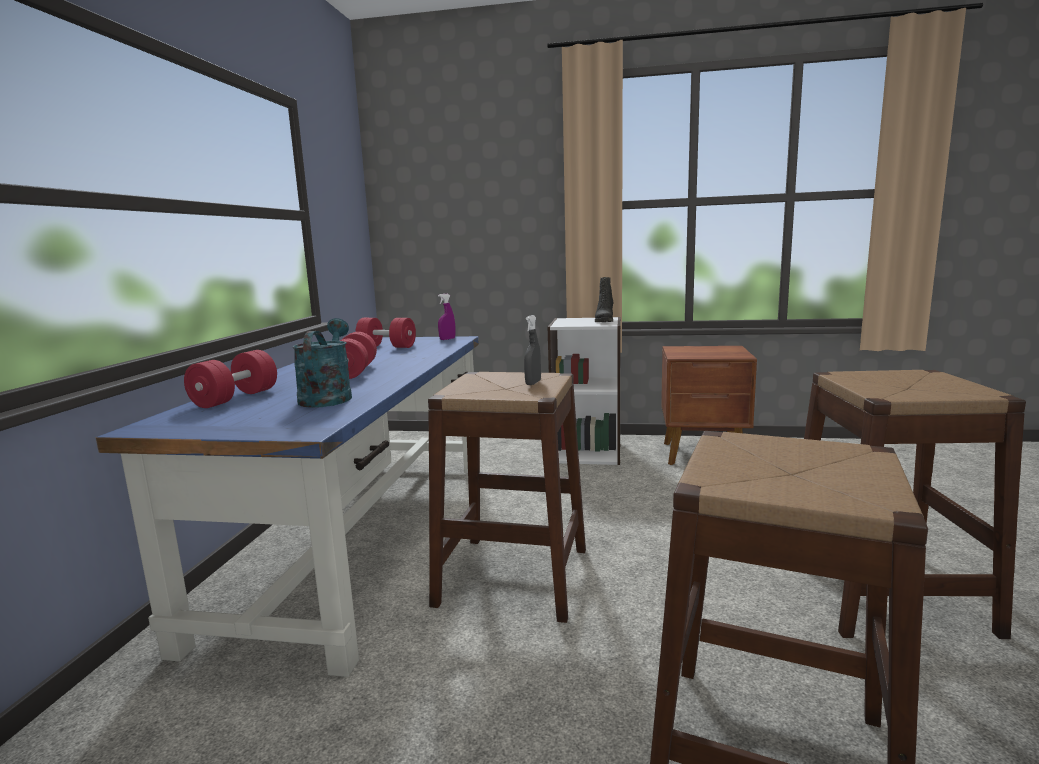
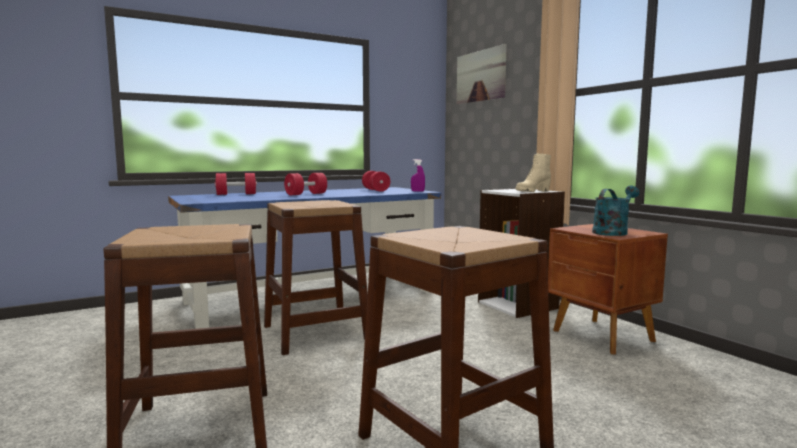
camera: 50 degrees right, 5 degrees down
turquoise watering can [292,318,352,408] -> turquoise watering can moved to [592,185,639,236]
grey spray bottle [524,315,541,385] -> none
black boot [595,277,613,322] -> beige boot [516,153,551,192]
none -> picture [457,44,507,104]

